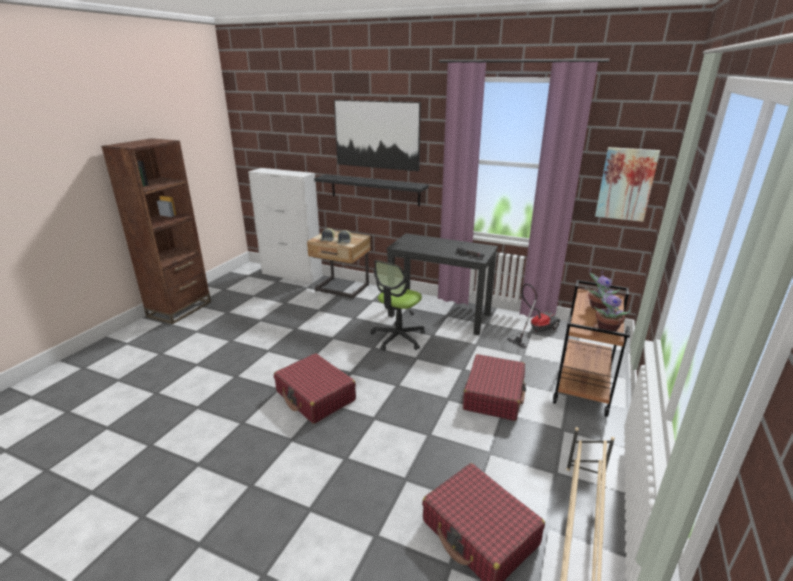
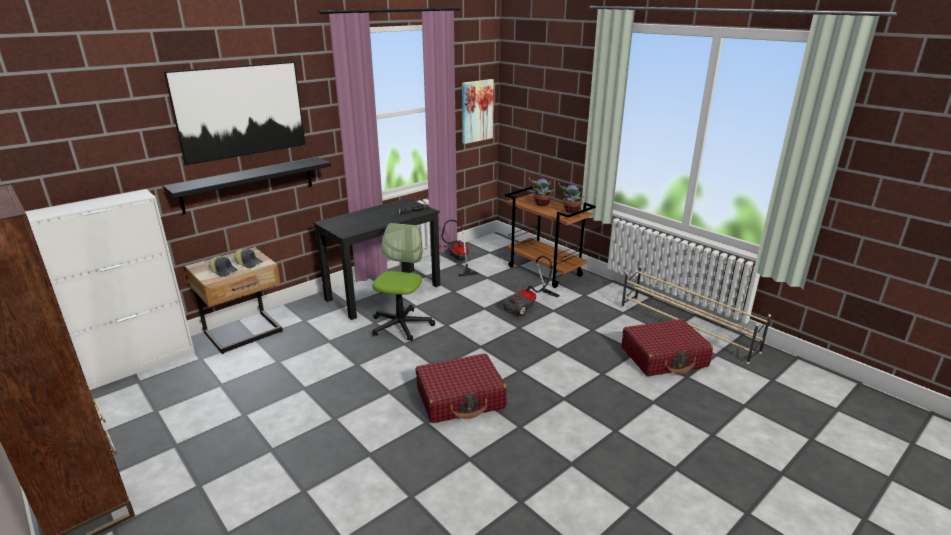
camera: 65 degrees left, 0 degrees up
office chair [370,260,425,351] -> office chair turned 135 degrees counterclockwise [372,223,435,341]
red suitcase [463,354,526,421] -> vacuum cleaner [503,256,560,316]

